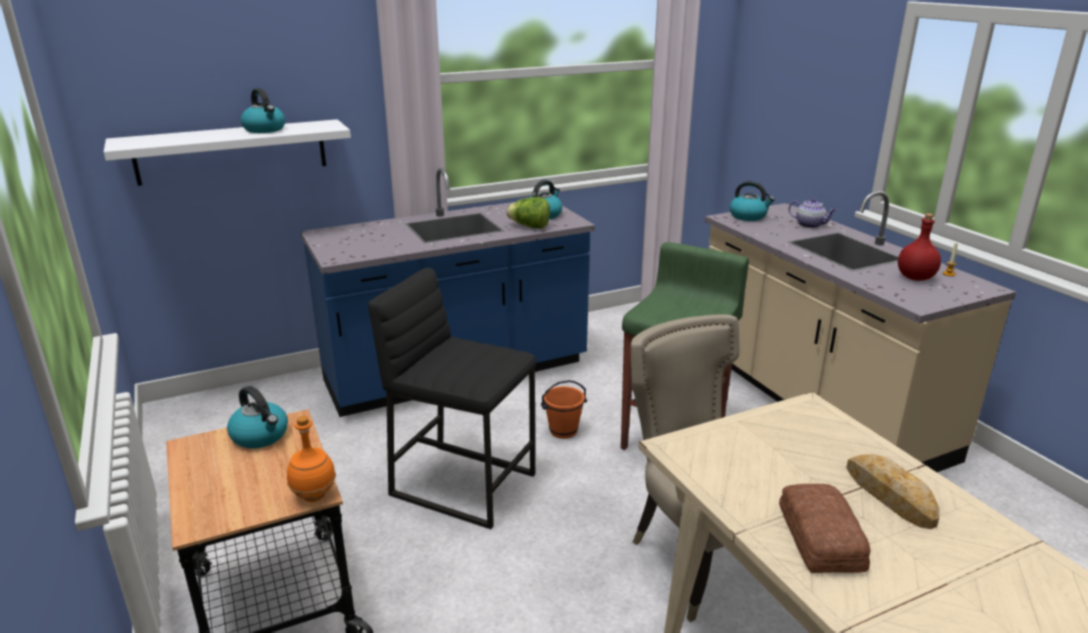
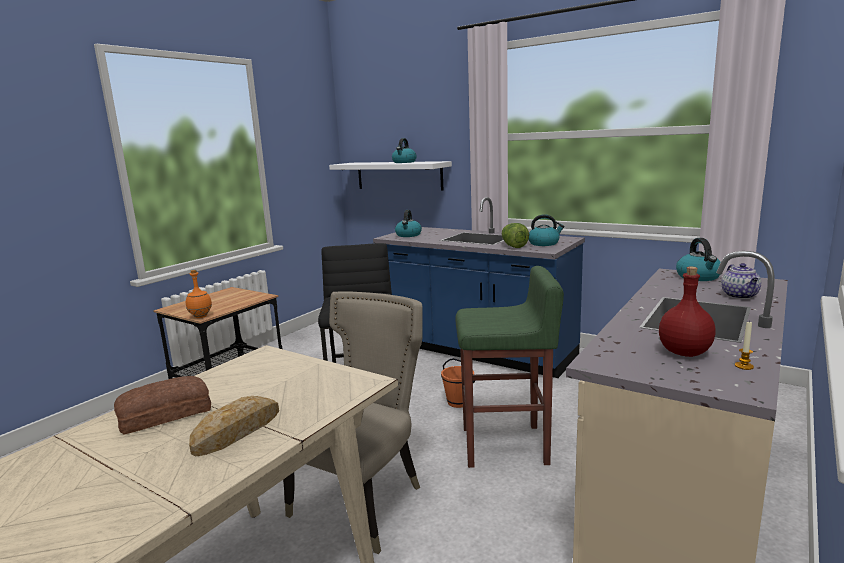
camera: 60 degrees right, 10 degrees down
kettle [227,386,288,449] -> kettle moved to [395,210,422,237]

